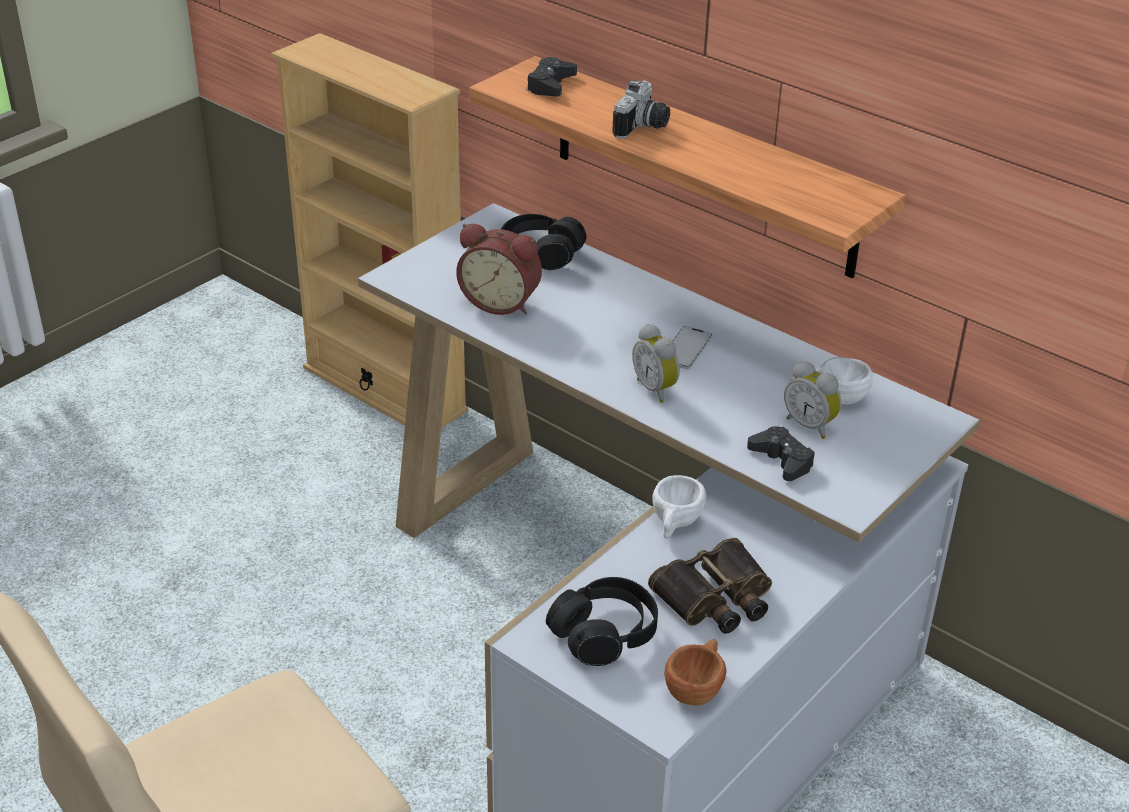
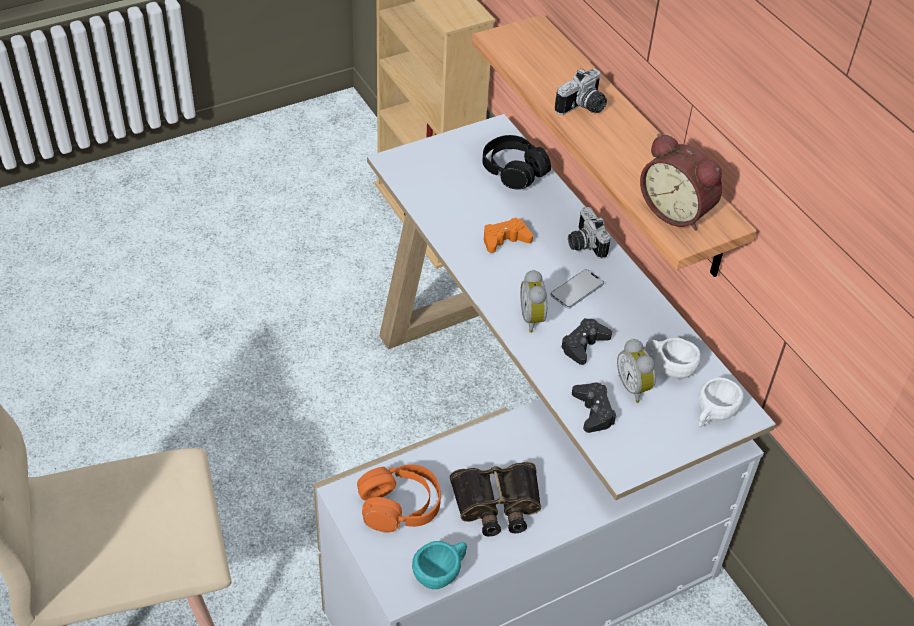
camera: 20 degrees right, 10 degrees up
alarm clock [456,224,542,315] -> alarm clock moved to [640,134,722,231]
black game controller [526,57,577,96] -> black game controller moved to [561,318,612,365]
black headphones [546,577,658,666] -> orange headphones [357,464,441,533]
white cup [652,475,706,539] -> white cup moved to [698,377,744,427]
brown cup [664,639,727,706] -> turquoise cup [412,541,467,589]
none -> orange game controller [484,217,533,253]
none -> camera [568,207,611,259]

